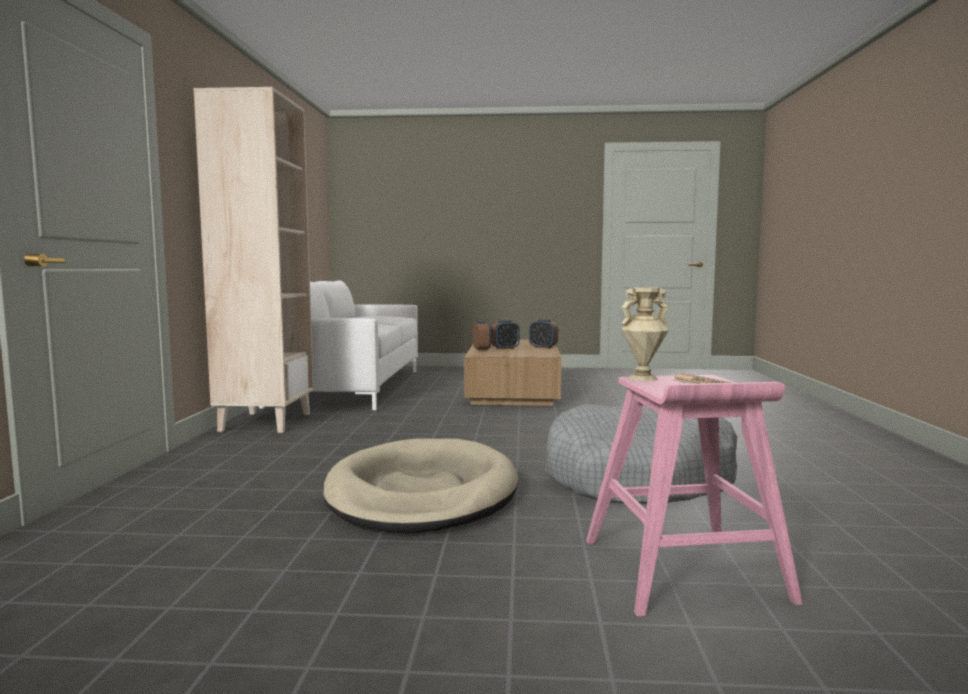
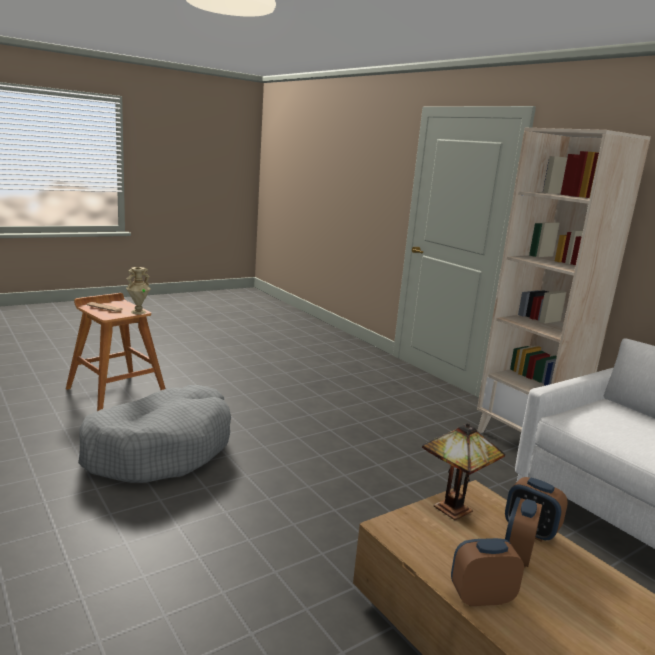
camera: 140 degrees right, 10 degrees up
beige dog bed [323,438,518,533] -> none
pink stool [586,375,803,616] -> brown stool [66,293,165,411]
none -> table lamp [422,423,505,520]

